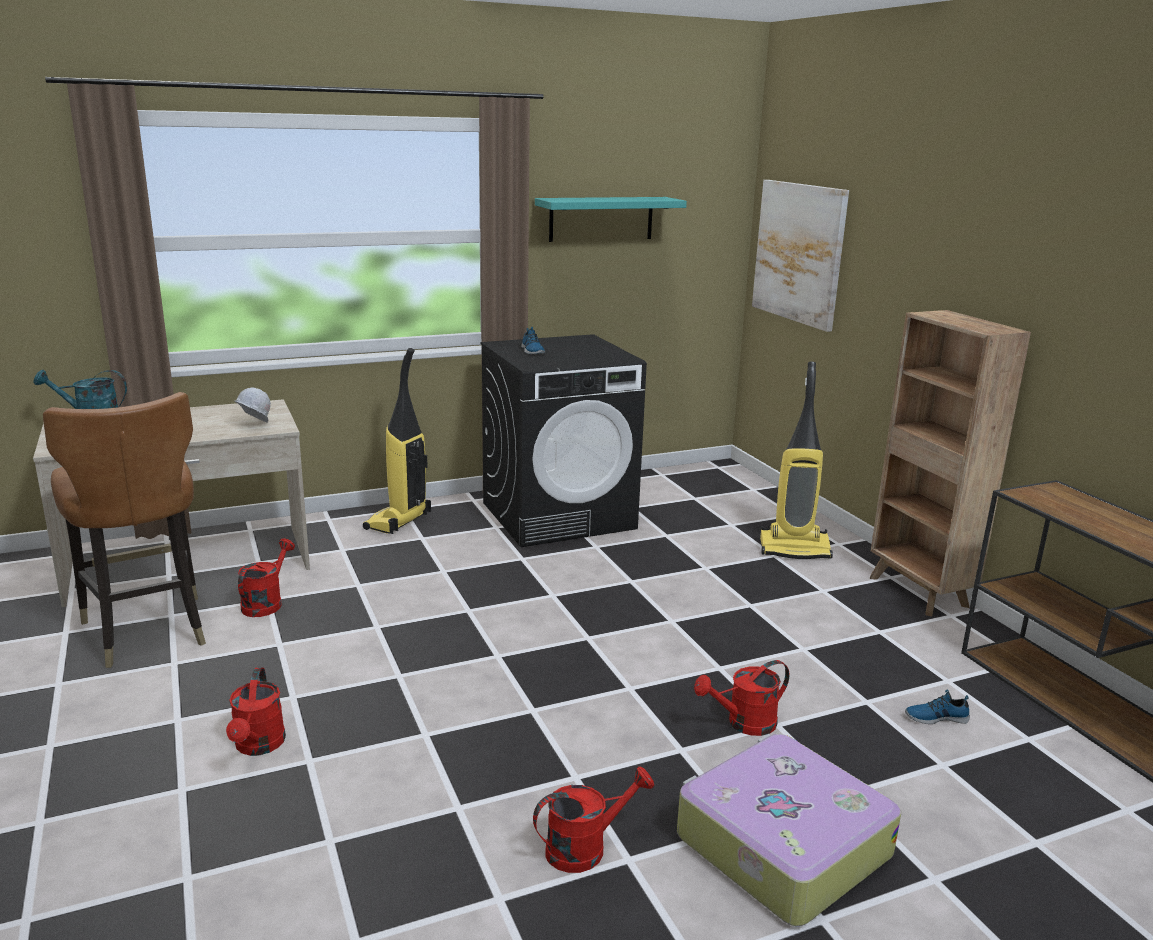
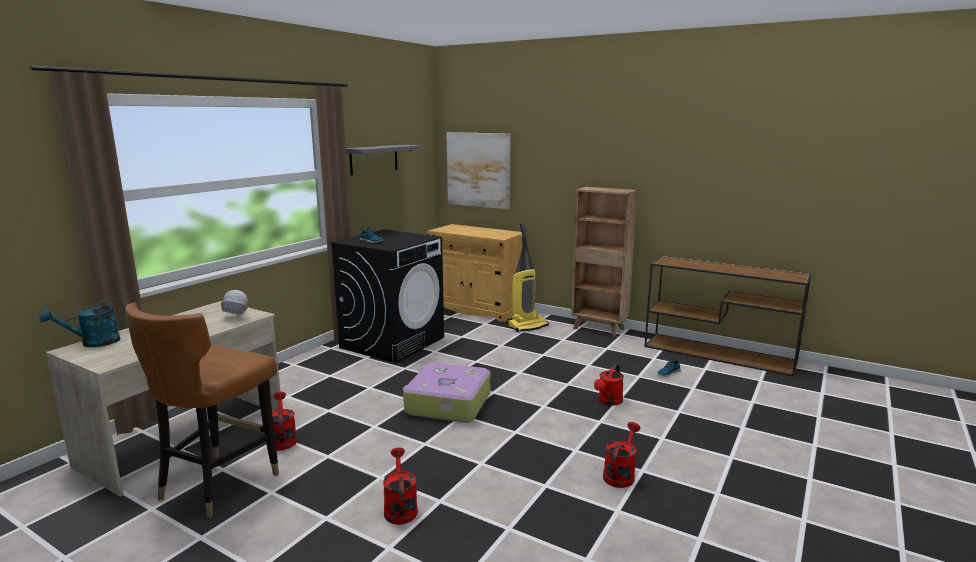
camera: 35 degrees left, 5 degrees down
brown chair [43,392,206,668] -> brown chair turned 90 degrees clockwise [125,302,279,518]
red watering can [226,668,286,756] -> red watering can turned 150 degrees counterclockwise [383,447,418,525]
vacuum cleaner [363,348,431,534] -> none
turquoise shelf [535,197,687,242] -> grey shelf [346,145,422,175]
suitcase [677,734,901,926] -> suitcase moved to [403,362,491,423]
none -> beige cabinet [427,224,523,322]

